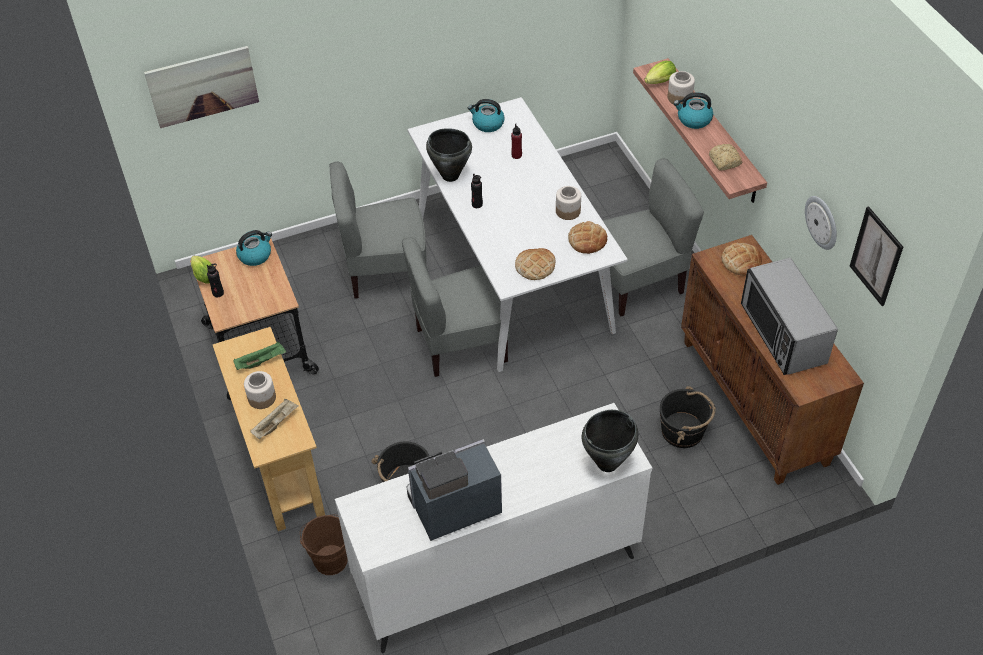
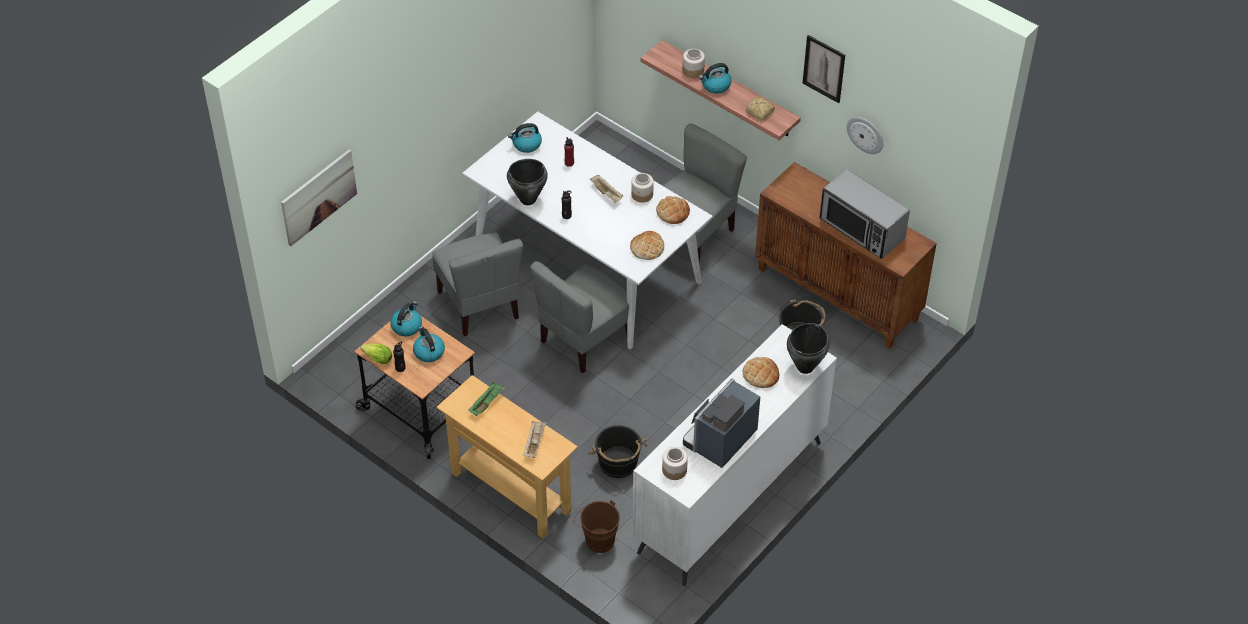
camera: 30 degrees left, 0 degrees up
jar [244,371,276,409] -> jar moved to [662,447,688,480]
grey chair [330,162,426,298] -> grey chair turned 75 degrees counterclockwise [432,233,523,336]
lettuce [645,61,676,84] -> none
bread [721,243,762,276] -> bread moved to [743,357,779,388]
picture [850,206,903,306] -> picture moved to [803,35,845,103]
none -> kettle [413,327,445,362]
none -> beige tray [590,175,623,203]

